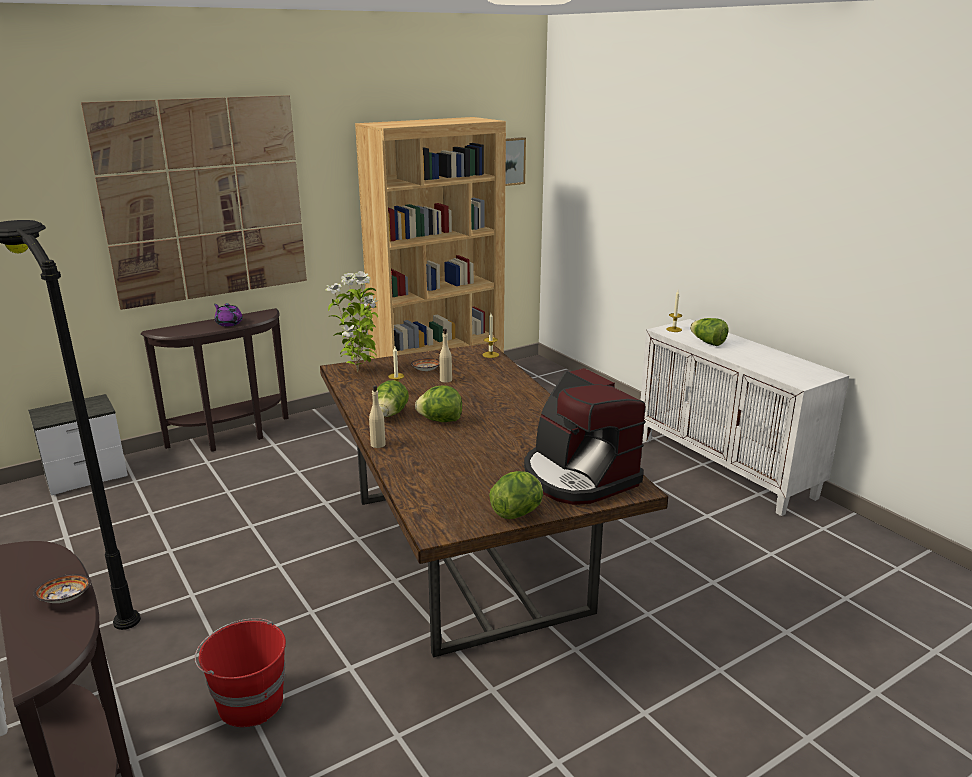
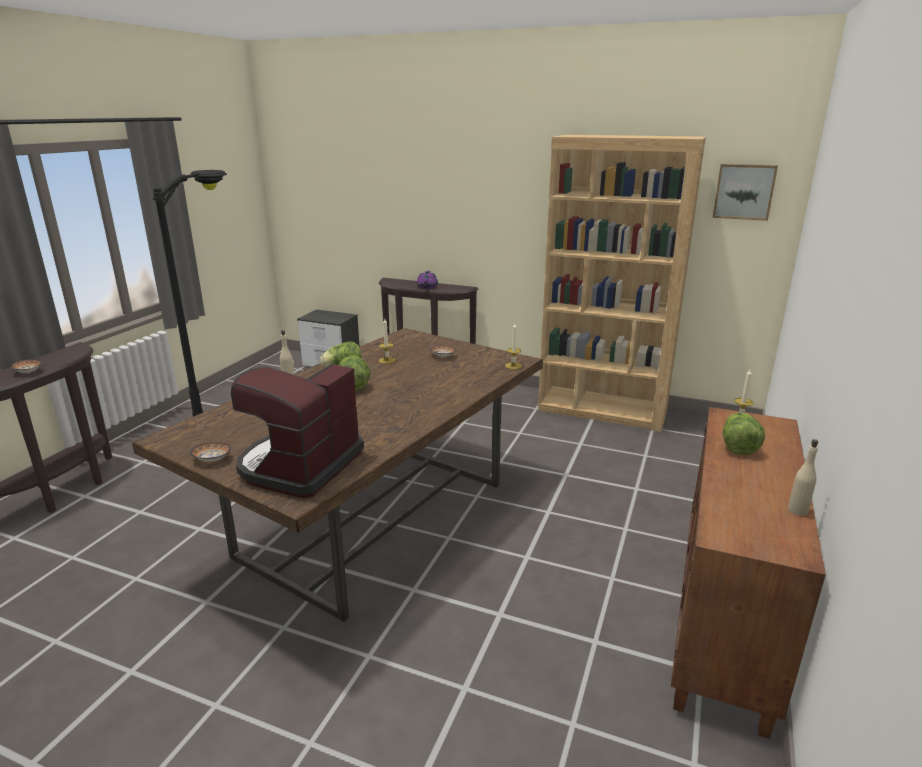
camera: 55 degrees right, 0 degrees up
picture [81,95,307,310] -> none
red bucket [195,618,286,727] -> none
potted plant [325,271,378,372] -> none
beige bottle [439,329,452,383] -> beige bottle moved to [788,439,818,516]
lettuce [489,471,543,519] -> bowl [190,442,231,462]
white cabinet [641,319,849,516] -> brown cabinet [671,407,826,739]

